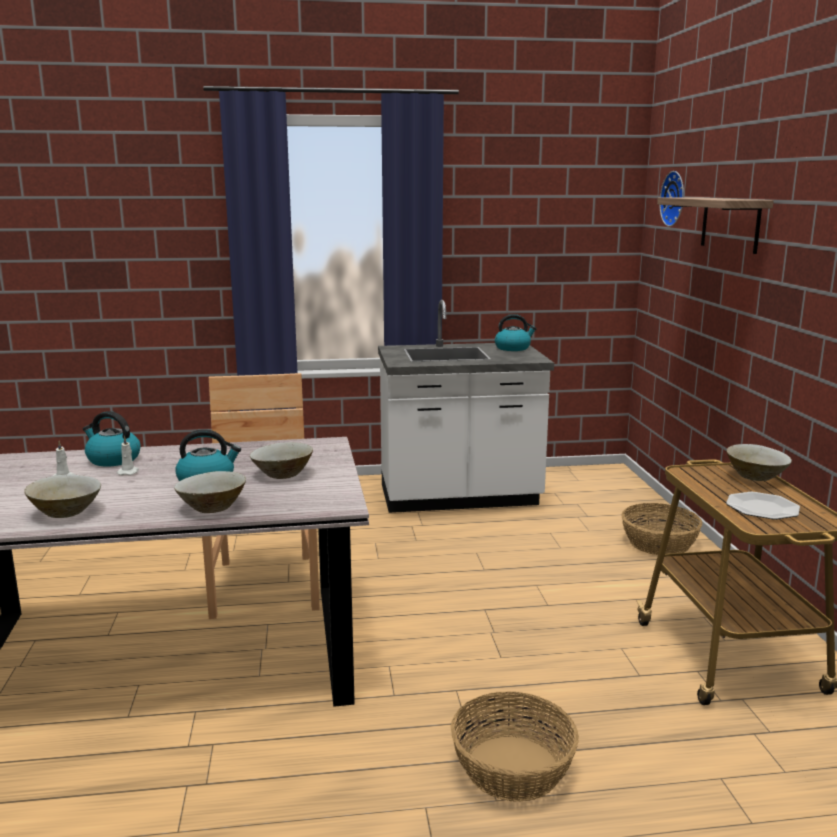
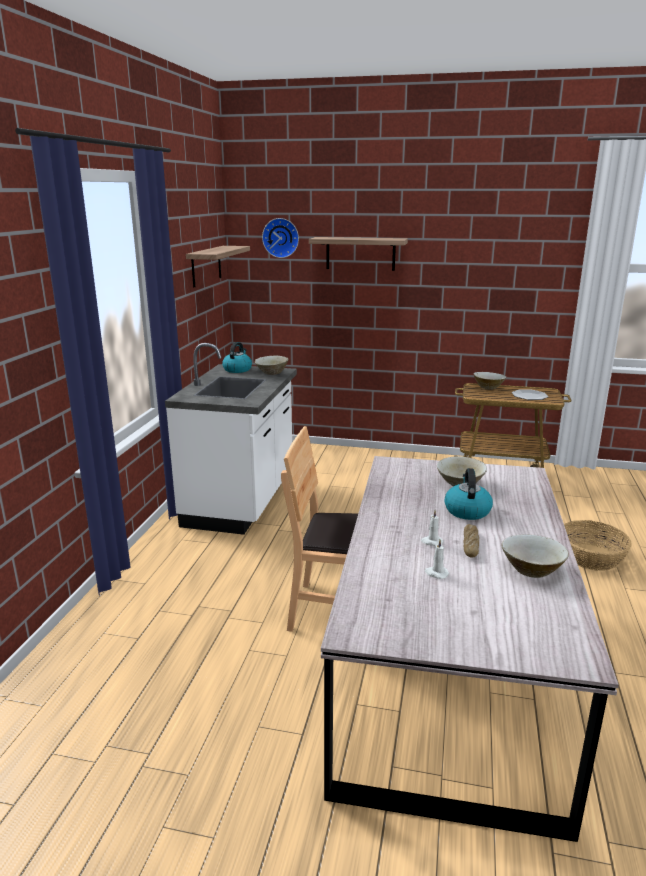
camera: 70 degrees left, 5 degrees up
kettle [83,411,141,466] -> none
beige bowl [174,471,246,513] -> beige bowl moved to [255,356,289,375]
basket [622,503,703,555] -> none
none -> shelf [186,246,250,287]
none -> bread [464,524,479,558]

